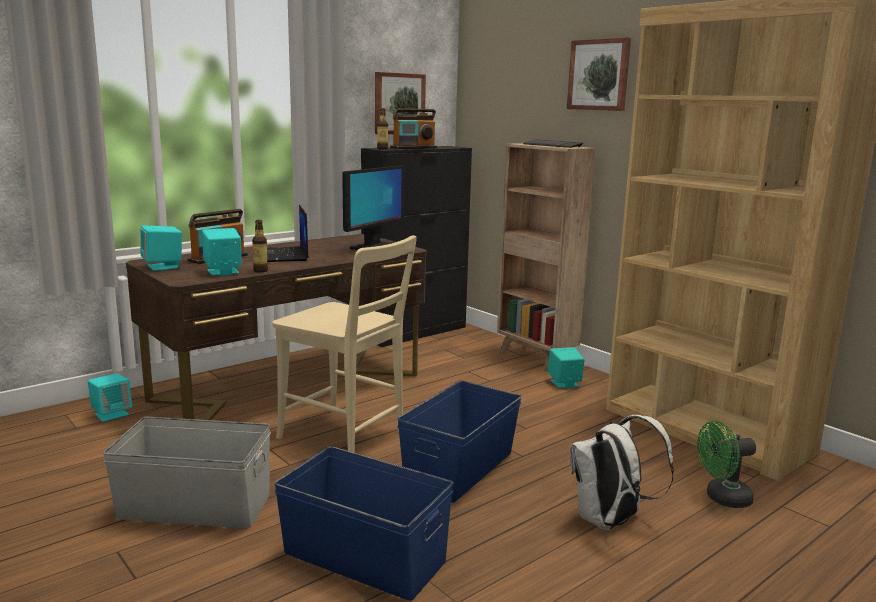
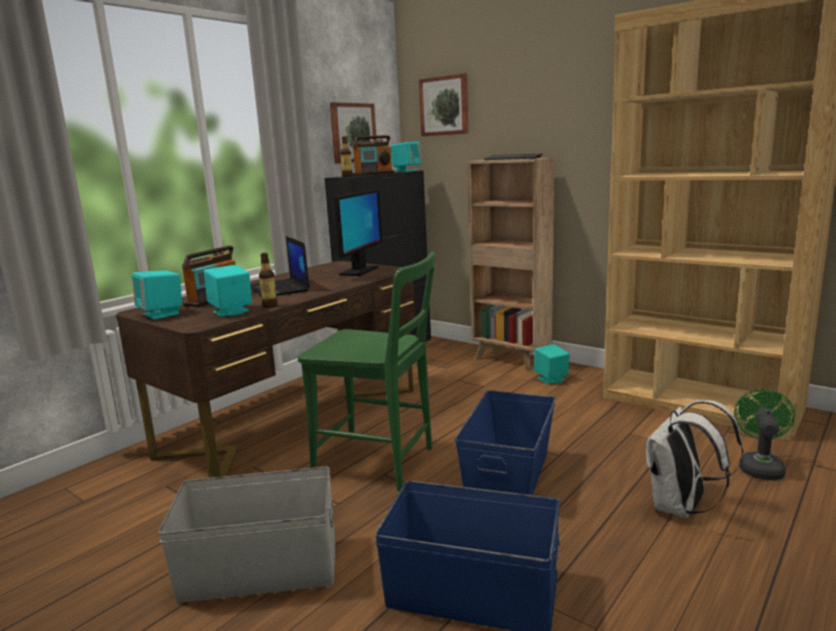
camera: 10 degrees left, 0 degrees up
turquoise speaker [88,374,132,422] -> turquoise speaker moved to [390,142,422,172]
beige chair [272,235,417,453] -> green chair [298,252,435,491]
picture [567,37,631,111] -> picture moved to [419,73,469,136]
green fan [697,421,756,508] -> green fan turned 135 degrees clockwise [734,389,795,480]

